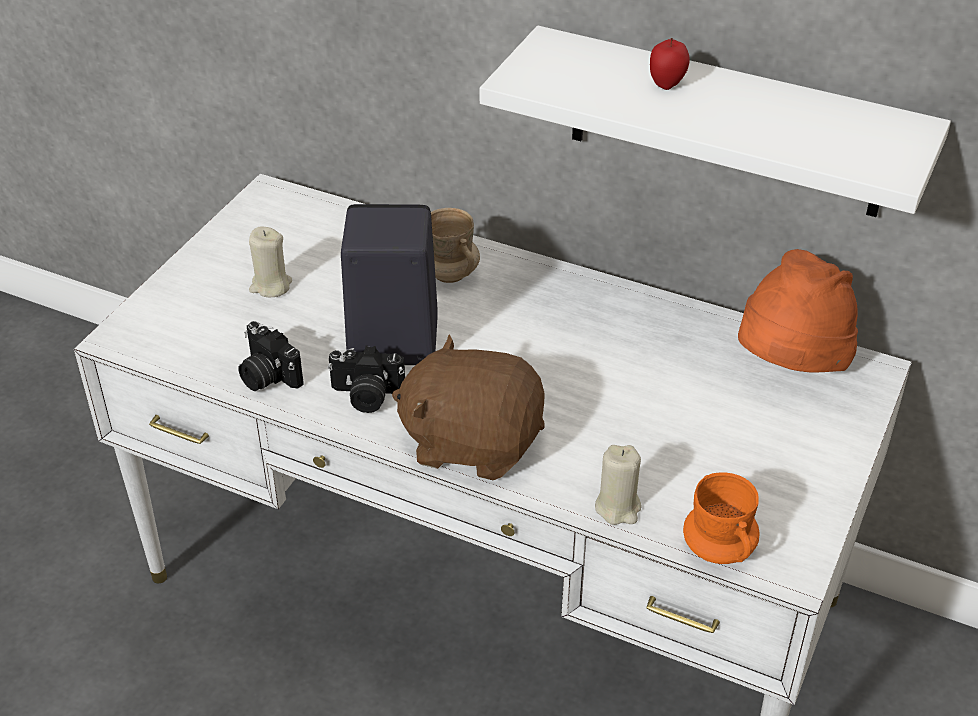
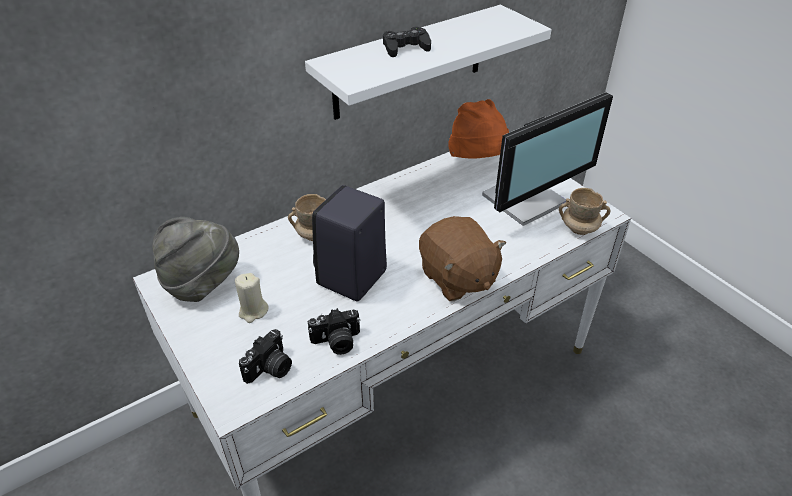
camera: 60 degrees left, 0 degrees up
camera [327,346,405,413] -> camera moved to [239,329,292,384]
brown plush toy [392,334,545,480] -> brown plush toy turned 75 degrees counterclockwise [419,216,506,301]
beige candle [595,445,642,525] -> none
apple [650,38,690,90] -> black game controller [383,27,431,57]
orange mug [683,472,760,564] -> beige mug [559,188,611,235]
none -> grey hat [152,217,239,302]
none -> monitor [482,92,613,226]

